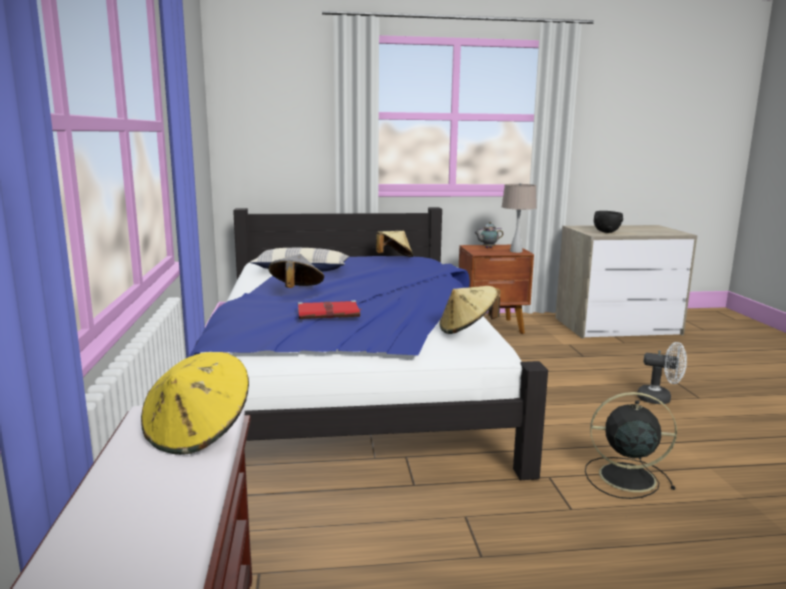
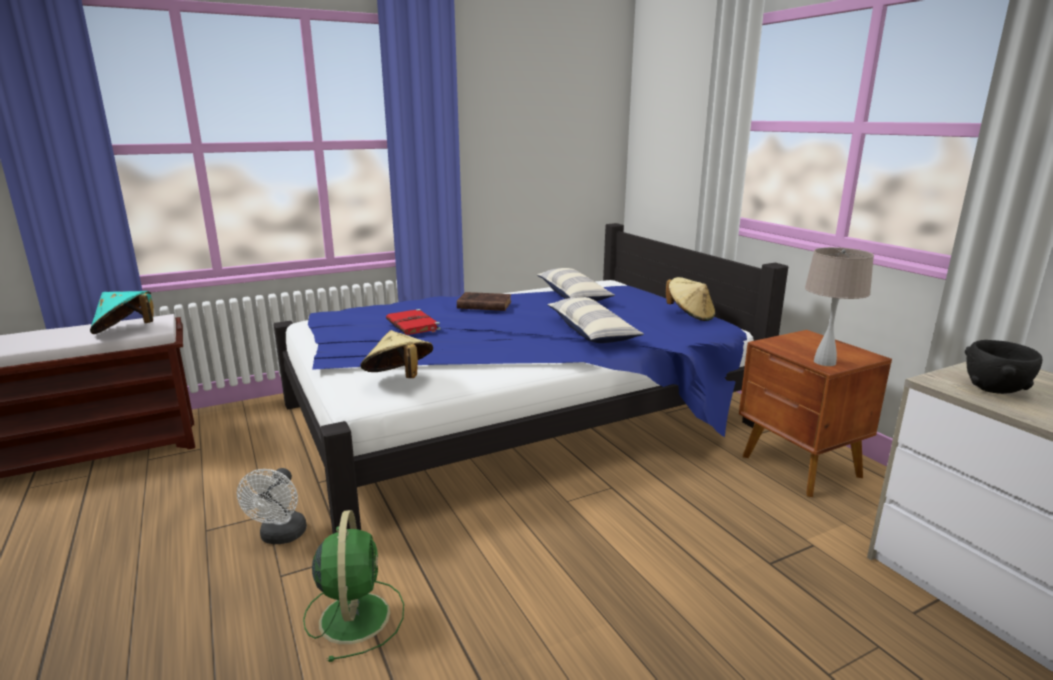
camera: 70 degrees right, 5 degrees up
yellow hat [141,352,249,455] -> turquoise hat [90,291,153,334]
grey hat [268,254,324,288] -> brown book [457,292,511,311]
teapot [474,222,503,248] -> none
black fan [585,392,677,499] -> green fan [303,510,404,662]
white fan [637,342,687,404] -> white fan moved to [237,468,307,544]
none -> pillow [547,297,644,343]

